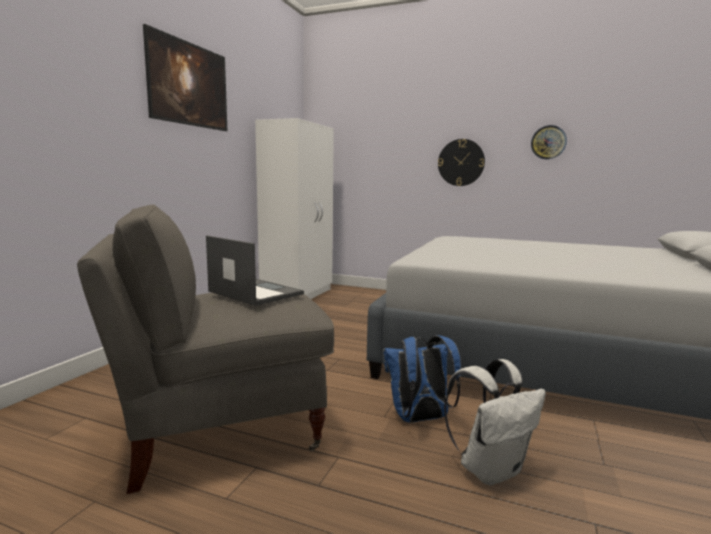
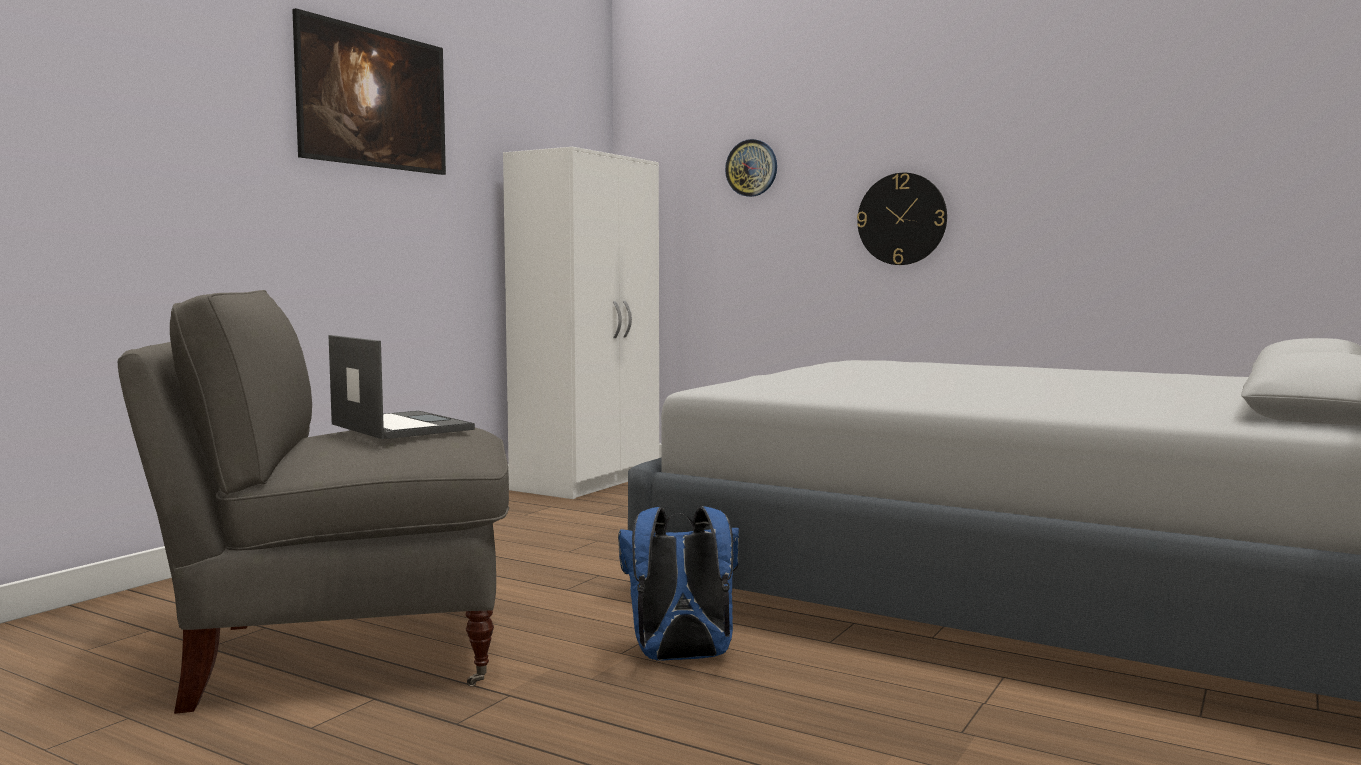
camera: 10 degrees right, 5 degrees down
white backpack [444,359,546,485] -> none
wall clock [531,125,567,159] -> wall clock moved to [725,139,777,197]

